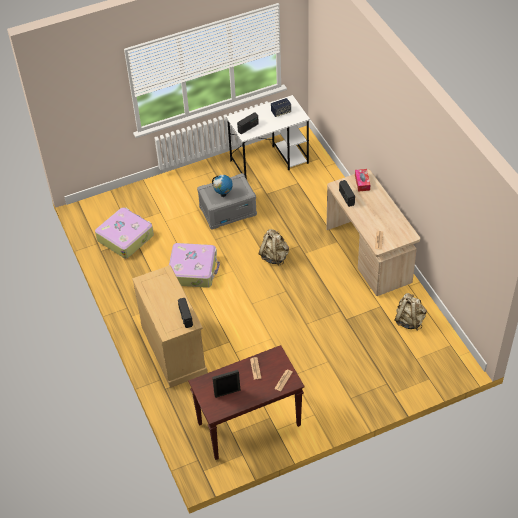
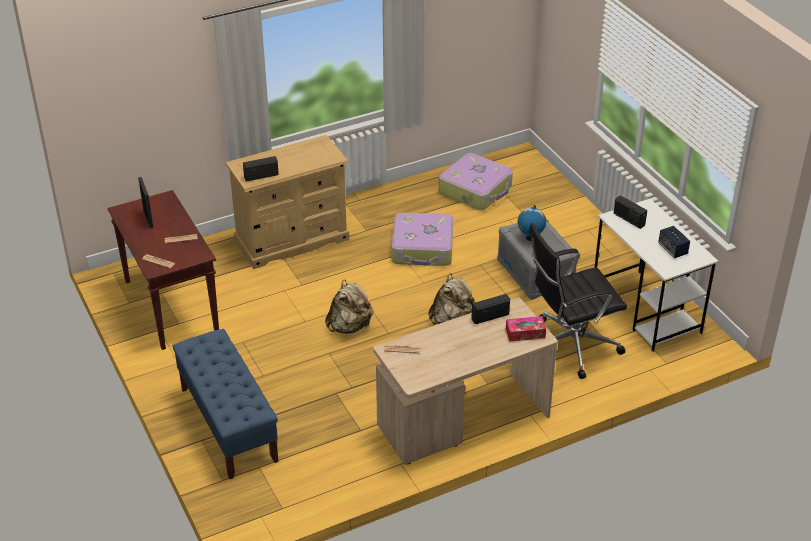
camera: 85 degrees right, 10 degrees down
beige backpack [394,293,427,330] -> beige backpack moved to [325,279,374,334]
none -> blue bench [173,329,278,479]
none -> black office chair [529,223,627,379]

